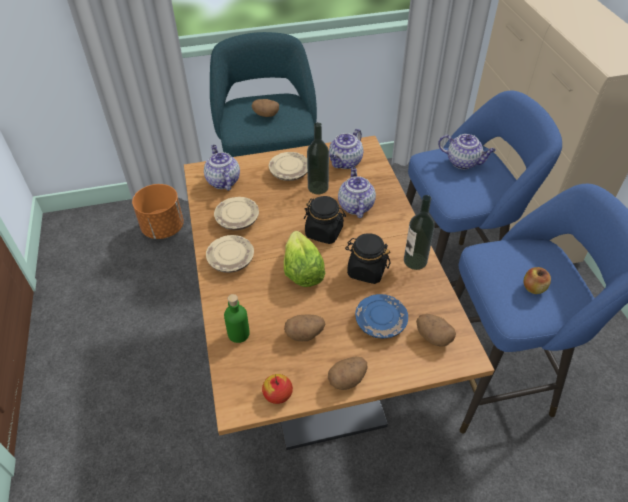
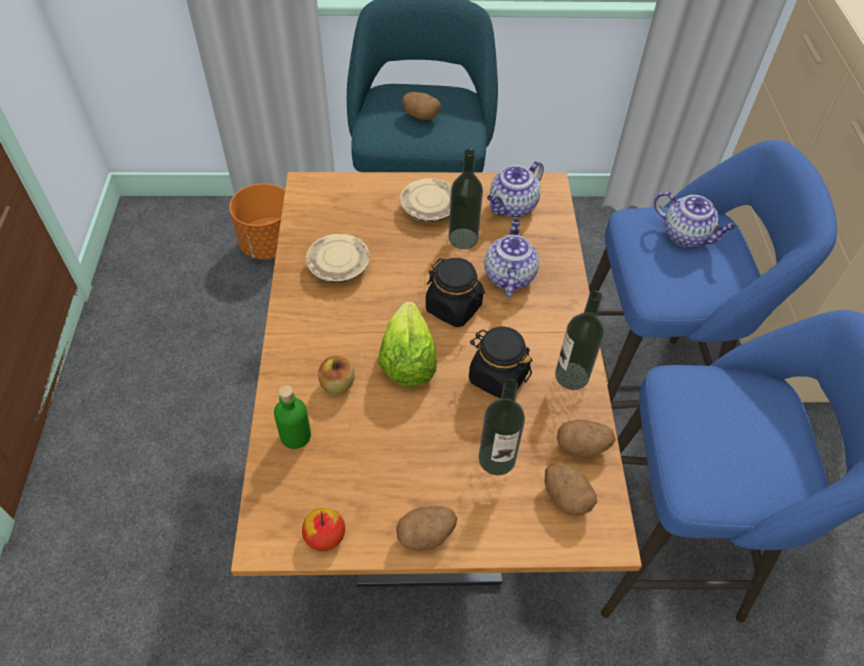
camera: 10 degrees right, 5 degrees up
teapot [204,145,240,191] -> none
beige plate [206,235,254,273] -> none
potato [284,315,326,341] -> potato moved to [557,419,616,458]
blue plate [355,294,408,339] -> bottle [479,379,525,476]
apple [523,267,551,294] -> apple moved to [318,356,354,394]

